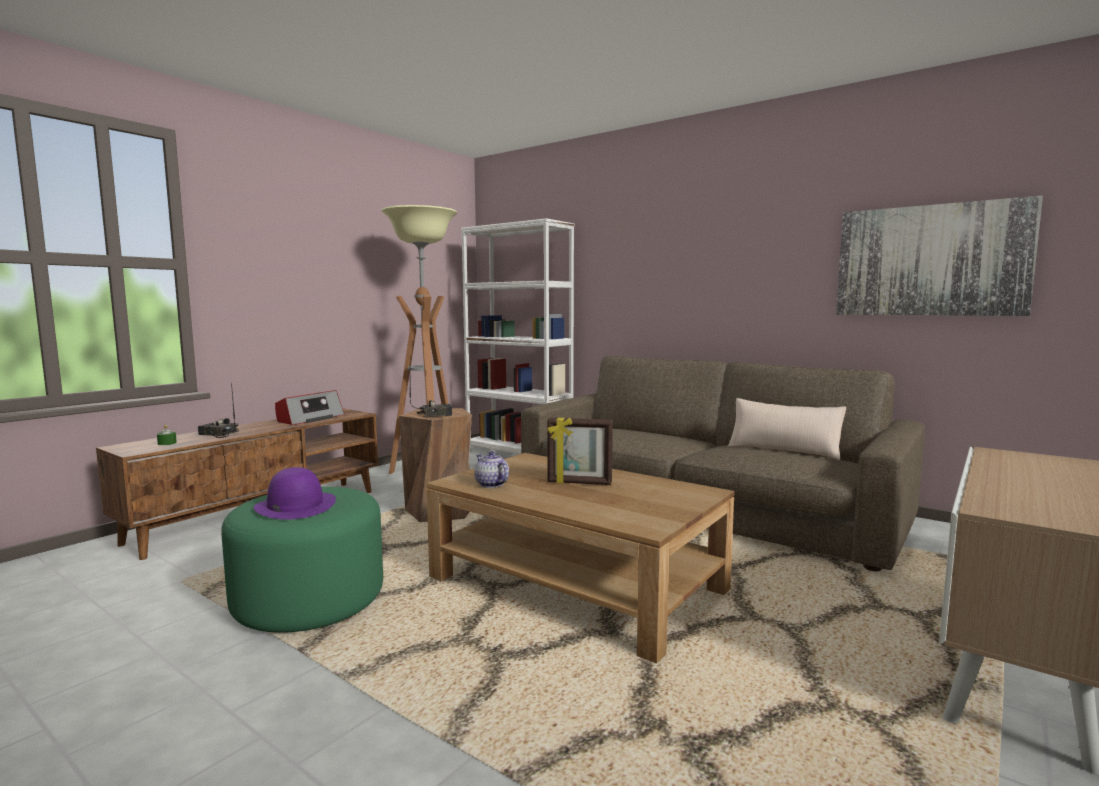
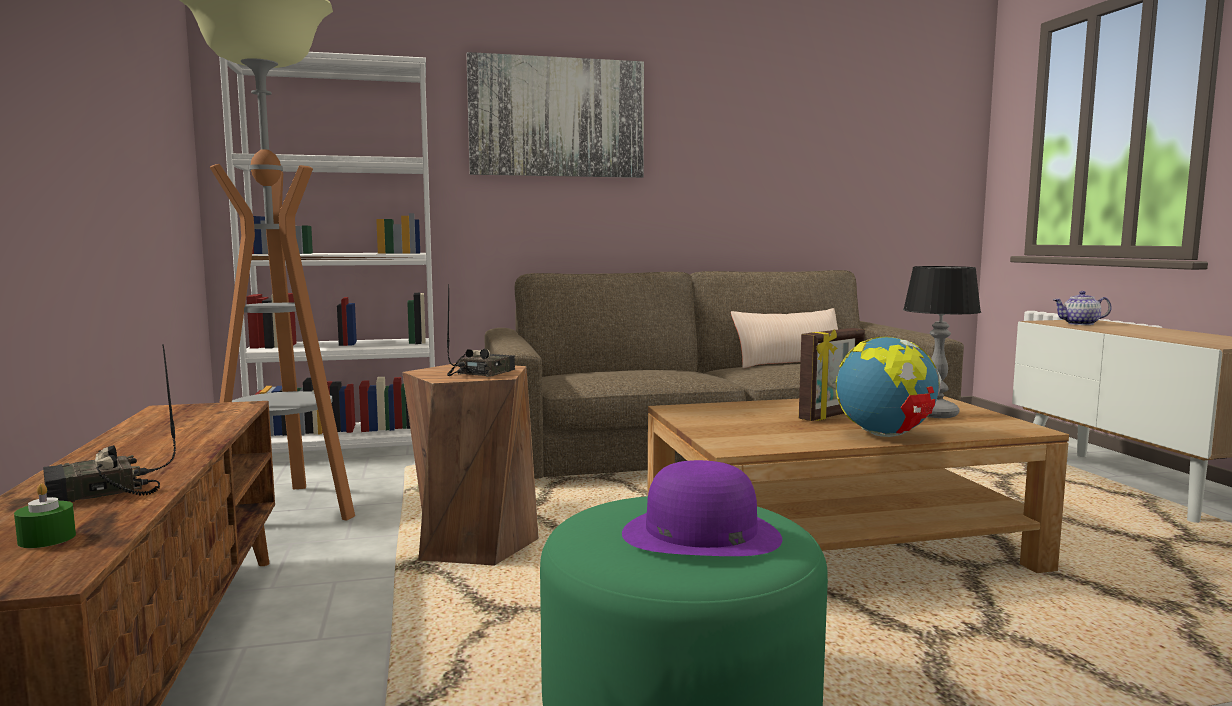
camera: 50 degrees left, 0 degrees up
radio [275,390,345,425] -> none
teapot [474,451,509,488] -> teapot moved to [1053,291,1112,325]
picture [836,195,1043,316] -> picture moved to [466,52,644,178]
none -> globe [836,337,942,437]
none -> table lamp [903,266,981,418]

